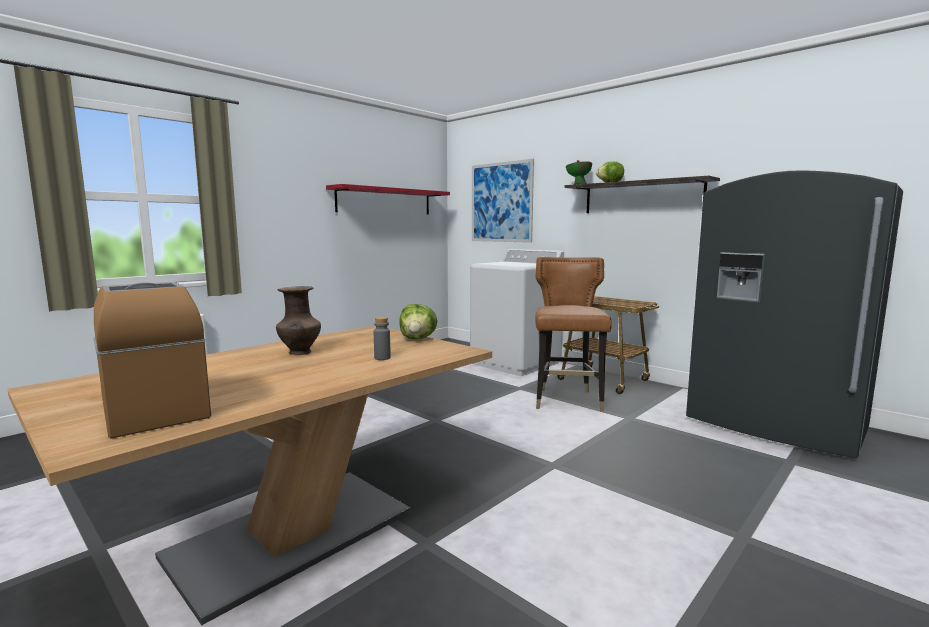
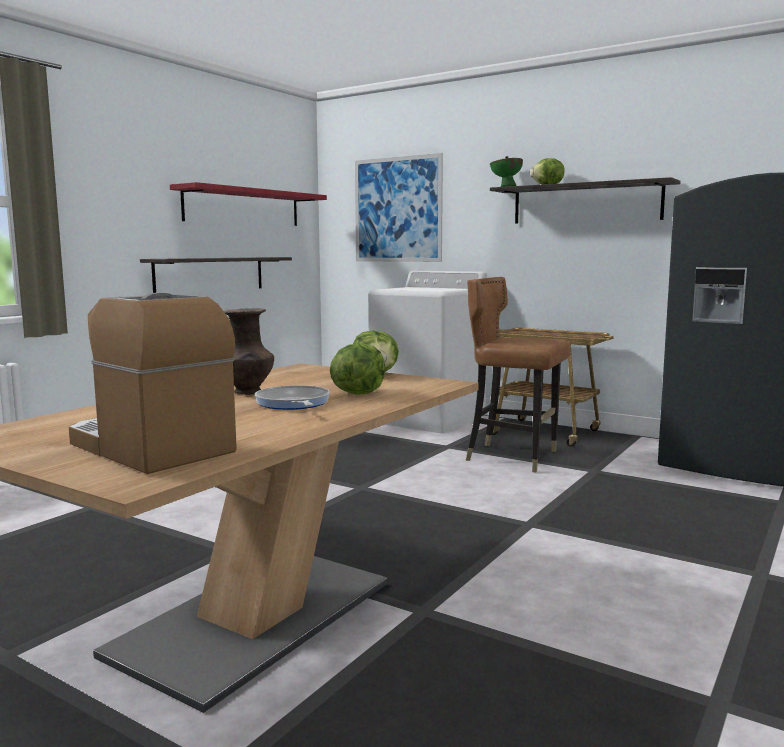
camera: 10 degrees left, 0 degrees up
grey bottle [374,317,391,360] -> lettuce [330,344,385,395]
brown chair [535,257,612,412] -> brown chair turned 60 degrees counterclockwise [466,277,570,473]
none -> shelf [140,257,292,293]
none -> frying pan [255,386,330,410]

